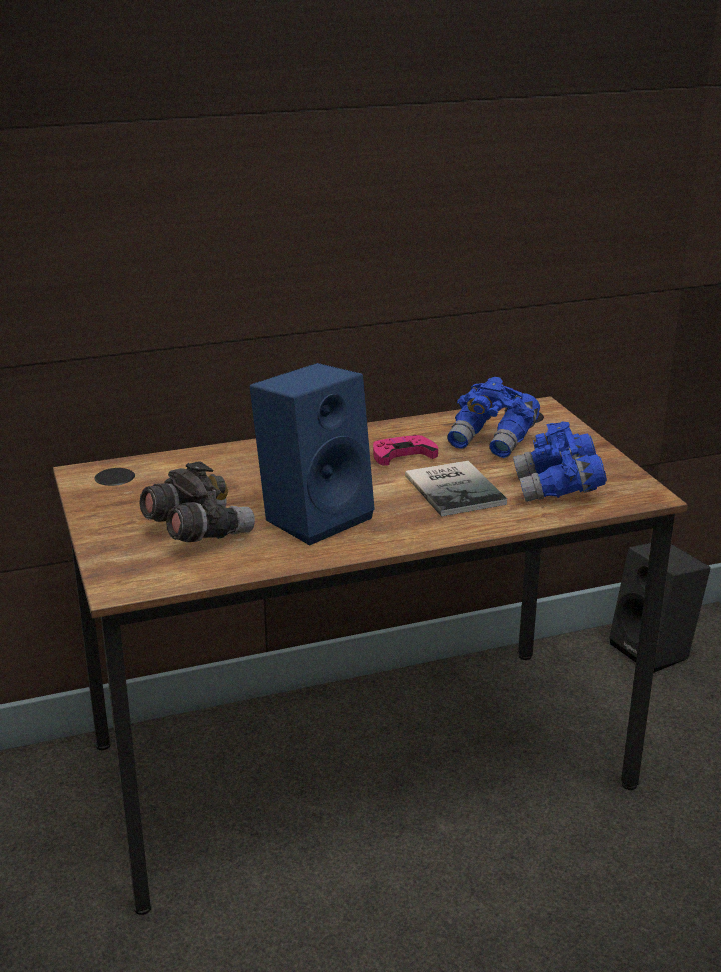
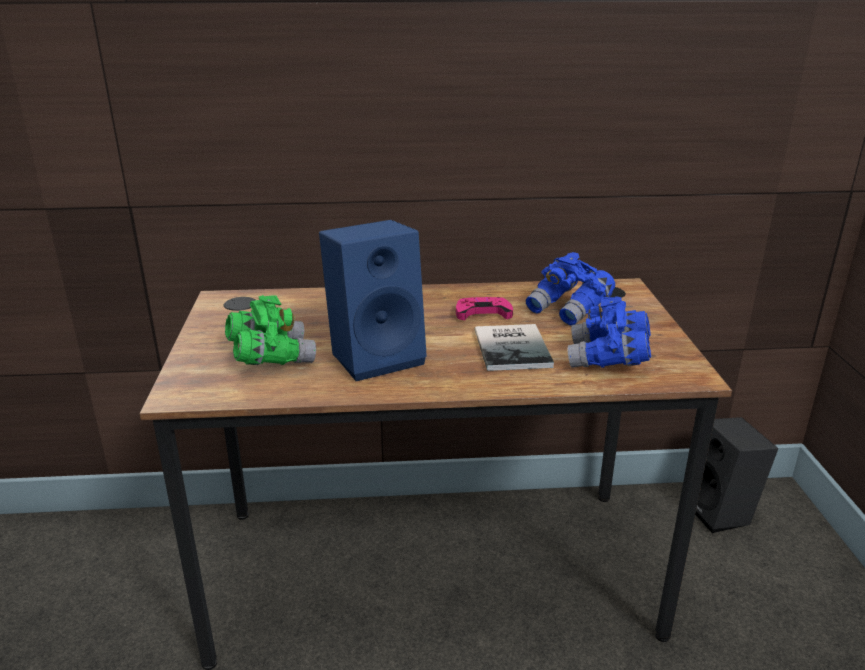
camera: 15 degrees right, 0 degrees up
grey binoculars [139,461,255,542] -> green binoculars [225,295,316,365]

